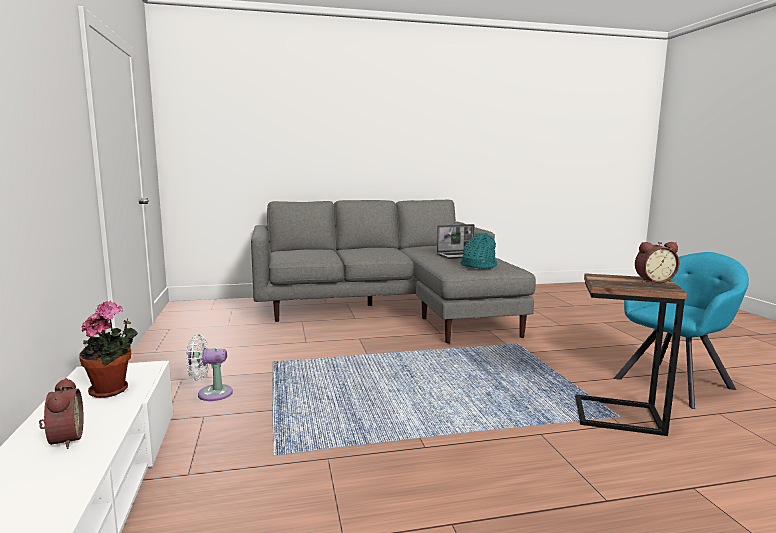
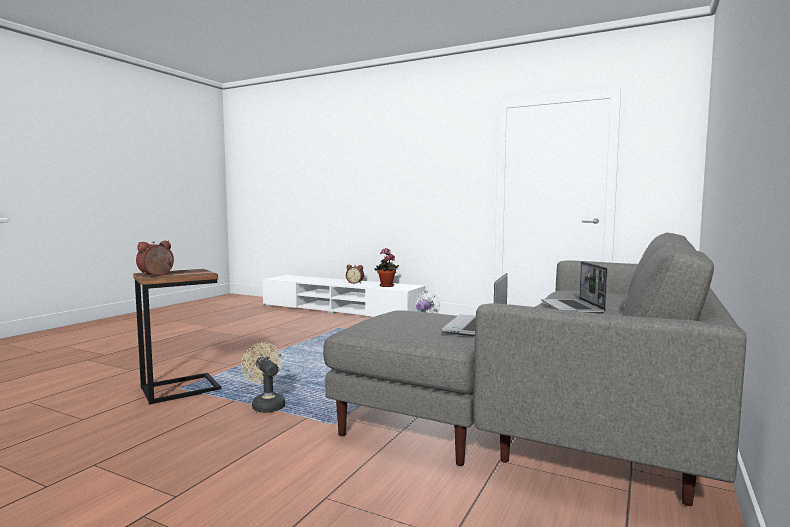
camera: 130 degrees right, 5 degrees down
turquoise hat [461,233,497,269] -> none
turquoise armchair [614,252,749,409] -> none
none -> beige fan [241,342,285,413]
none -> laptop [541,261,608,314]

